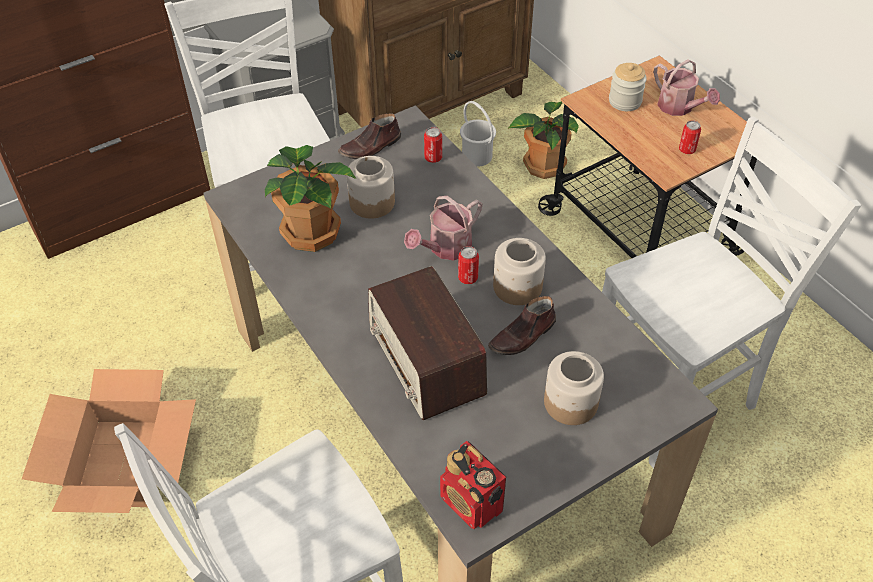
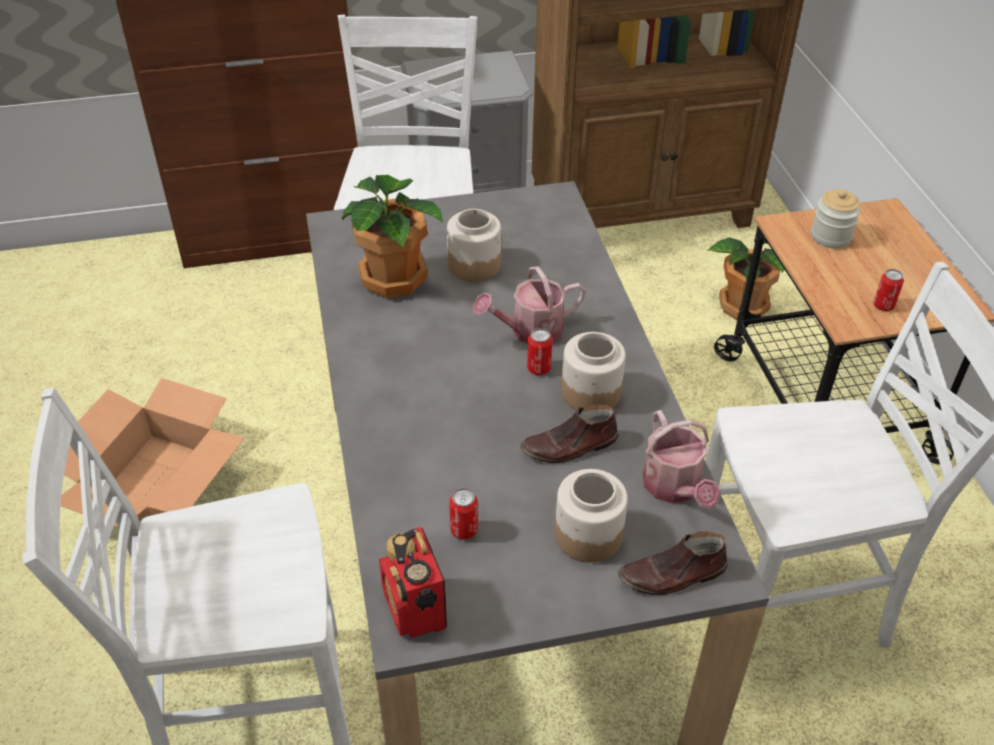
camera: 20 degrees right, 5 degrees down
brown shoe [338,114,401,159] -> brown shoe moved to [618,532,728,595]
radio [368,266,487,420] -> none
can [424,127,442,163] -> can moved to [449,488,478,540]
white bucket [460,101,496,167] -> none
watering can [654,59,720,116] -> watering can moved to [643,410,721,509]

